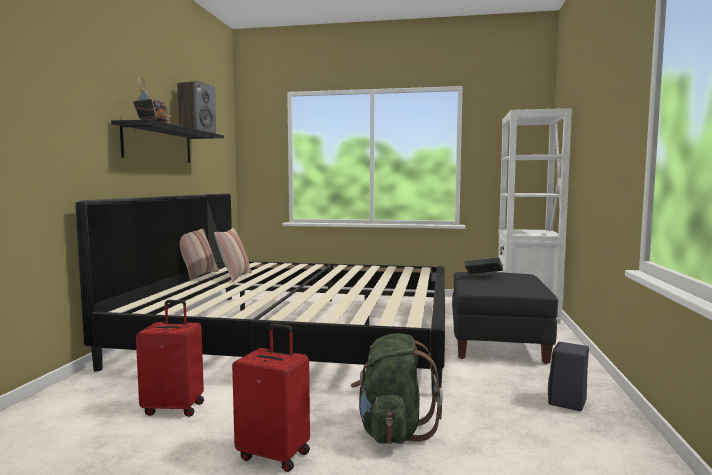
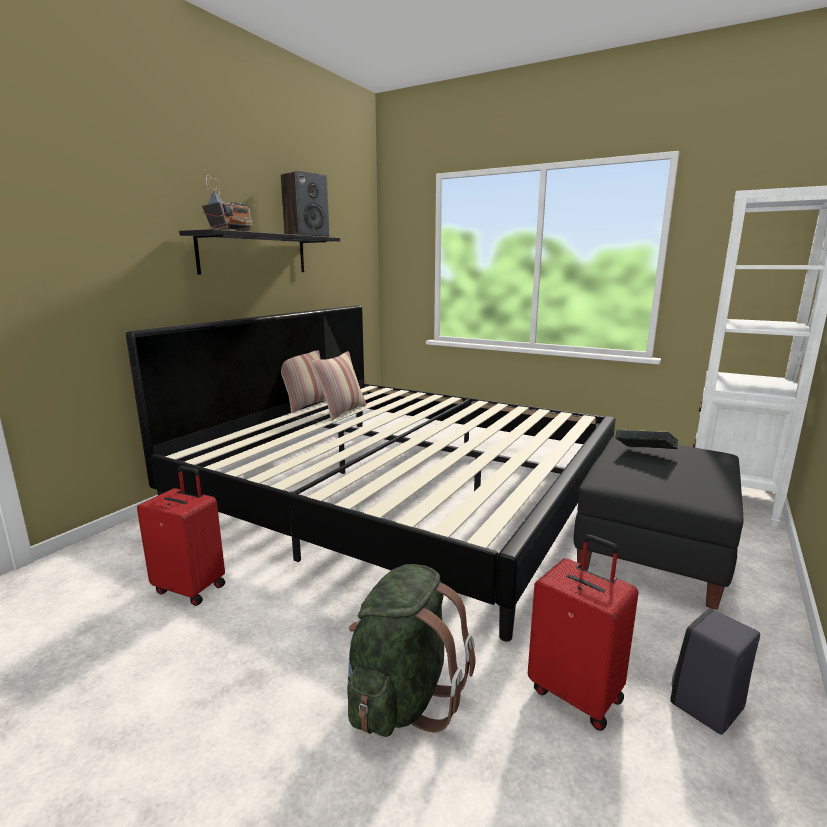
camera: 20 degrees right, 10 degrees up
red suitcase [232,323,310,472] -> red suitcase moved to [528,535,639,731]

